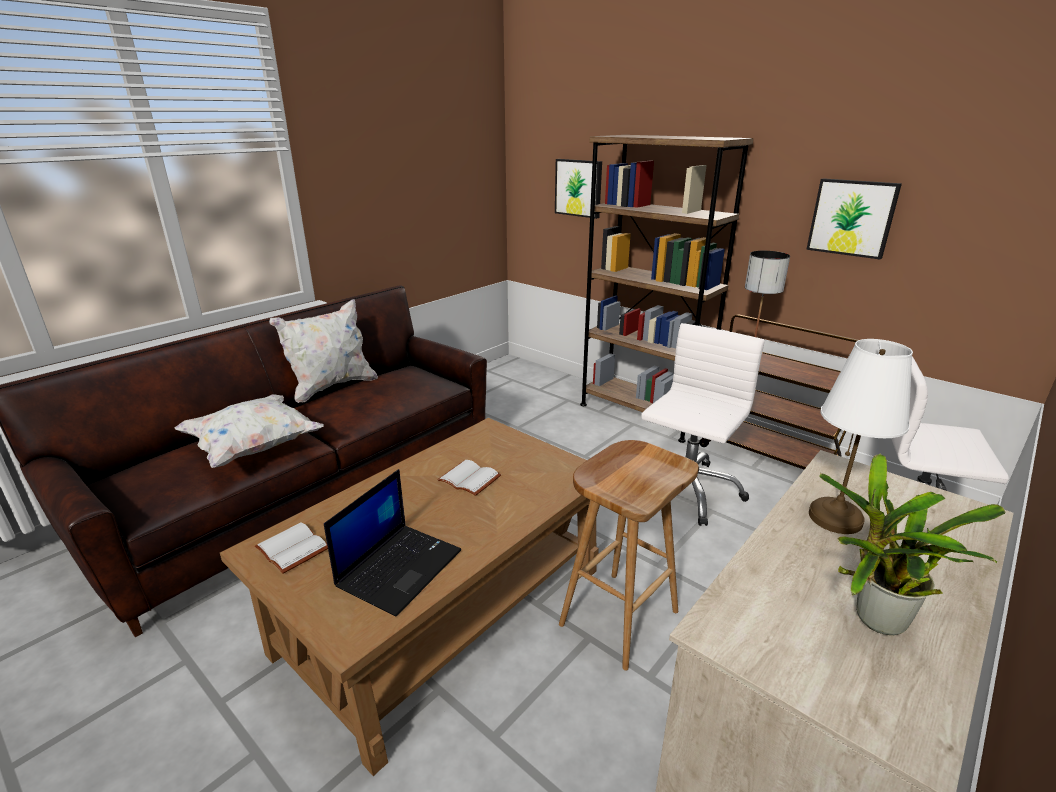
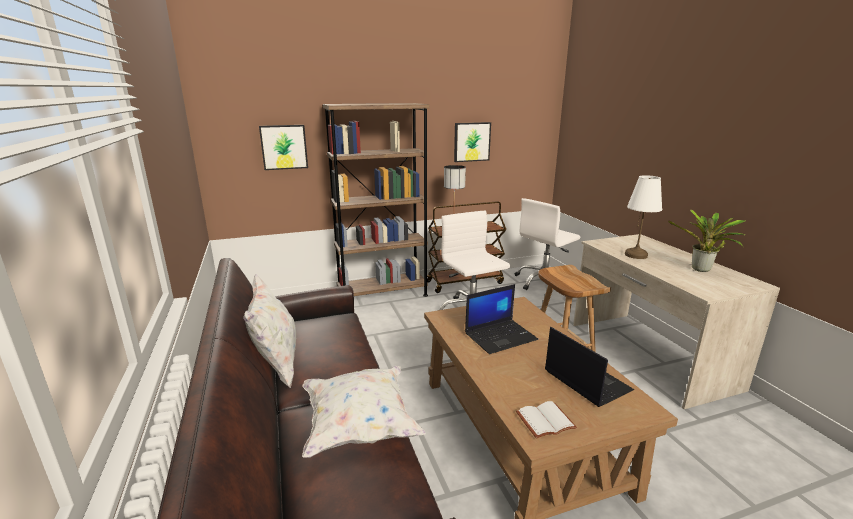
camera: 60 degrees left, 5 degrees down
white book [437,460,501,496] -> laptop [465,284,538,354]

